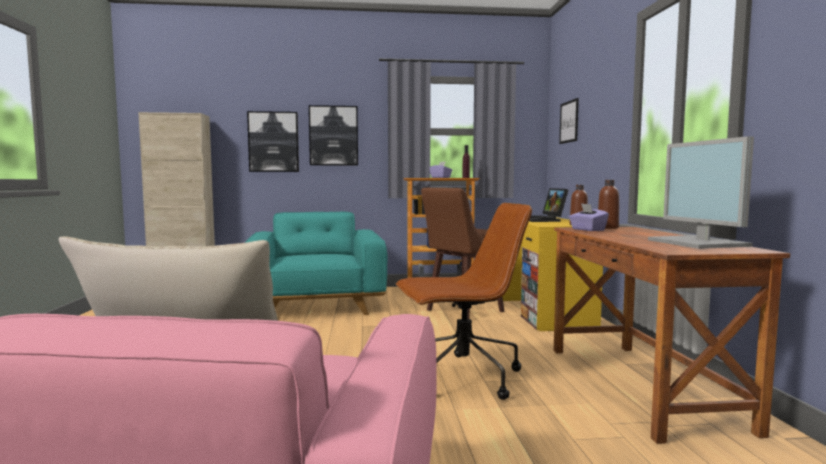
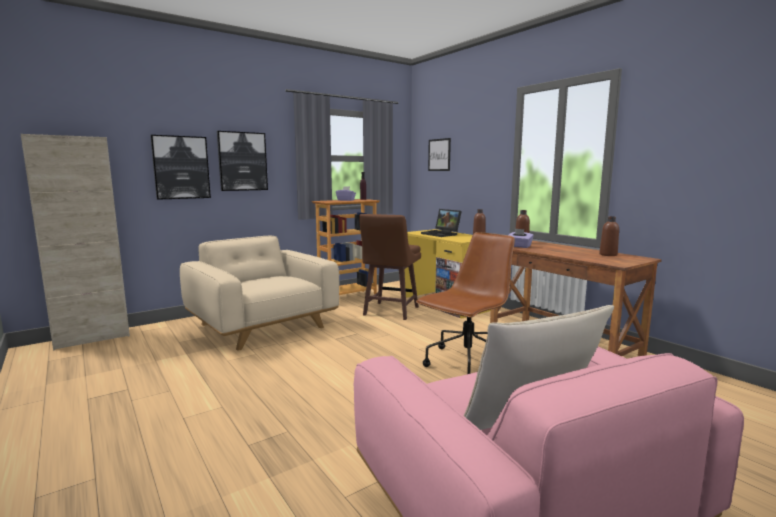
camera: 30 degrees left, 5 degrees up
turquoise armchair [245,212,387,315] -> beige armchair [180,236,339,351]
monitor [648,136,754,249] -> brown bottle [599,216,619,256]

